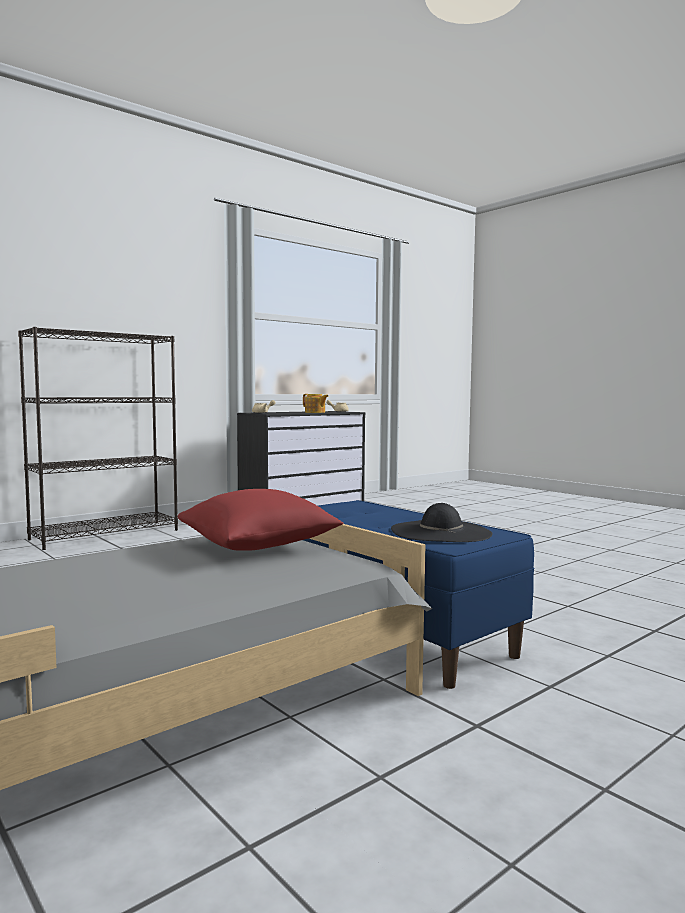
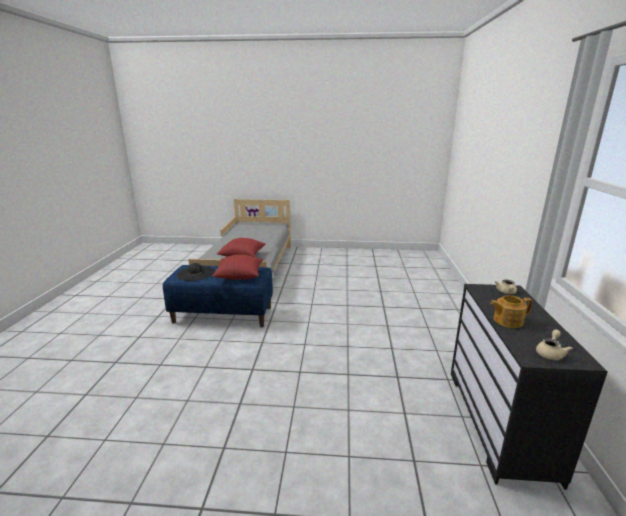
camera: 135 degrees right, 15 degrees up
black bookcase [18,327,178,550] -> none
none -> red pillow [212,255,263,280]

